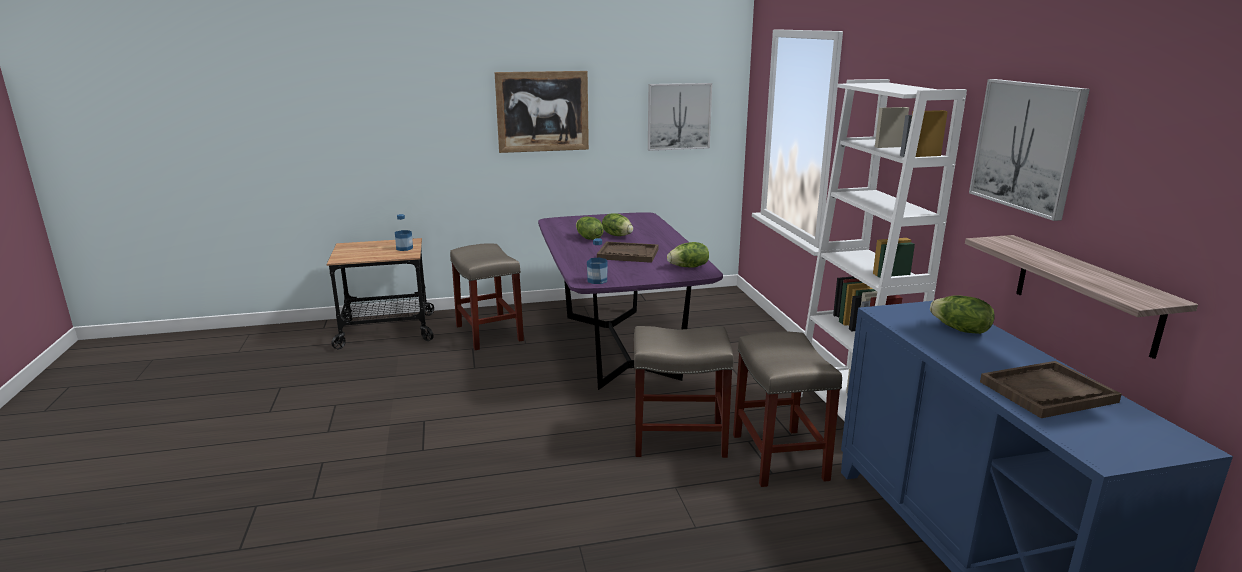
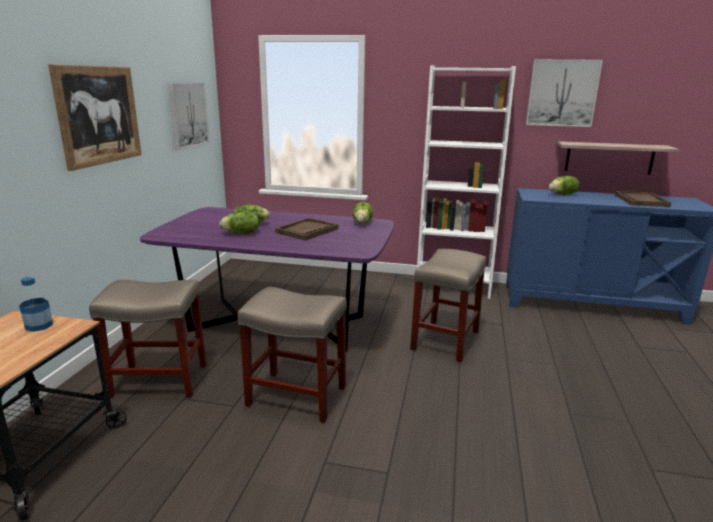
camera: 65 degrees left, 0 degrees up
bottle [587,238,608,284] -> none
beige stool [733,331,842,487] -> beige stool moved to [237,286,347,423]

